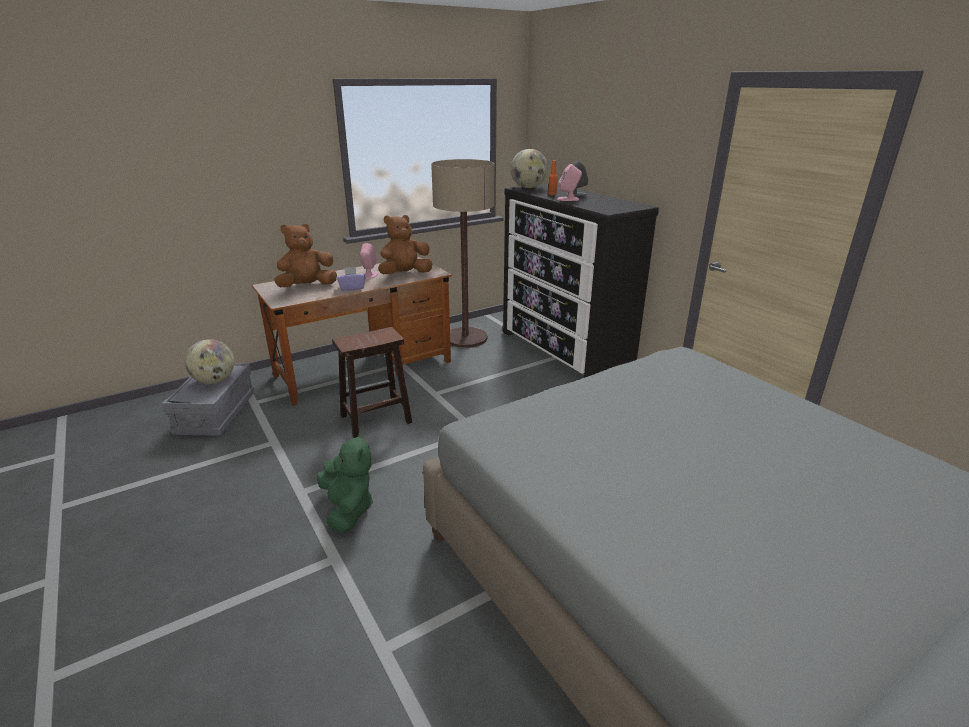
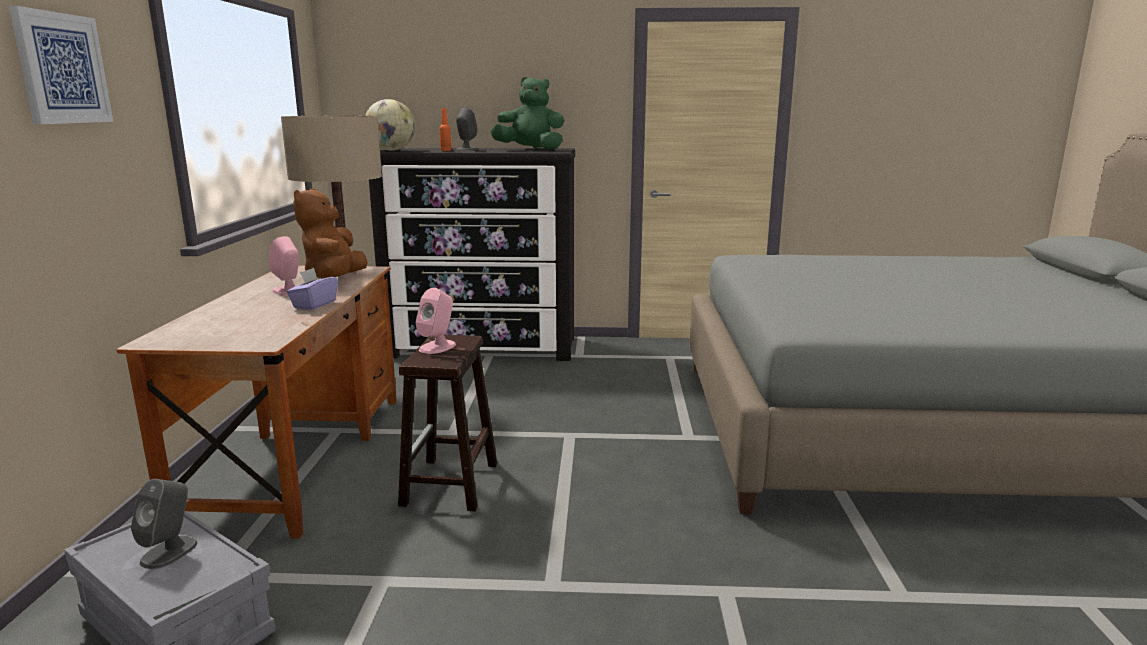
camera: 55 degrees left, 10 degrees down
globe [185,339,234,384] -> grey speaker [131,479,197,569]
brown plush toy [274,224,337,287] -> none
green plush toy [317,433,373,533] -> green plush toy moved to [490,77,565,150]
pink speaker [557,164,582,201] -> pink speaker moved to [416,288,456,354]
none -> picture [9,6,113,124]

